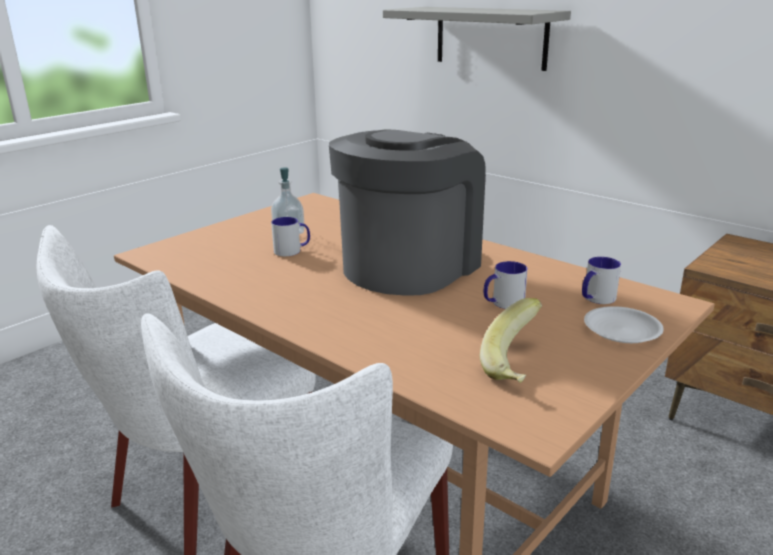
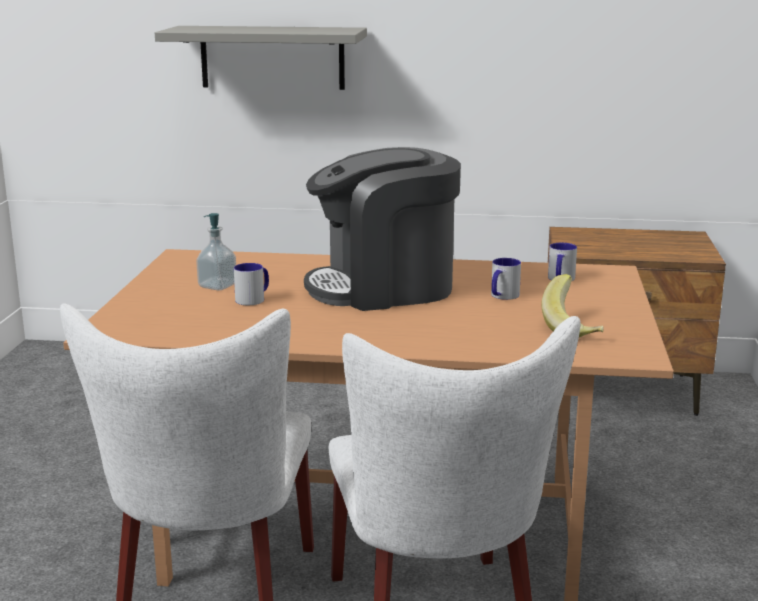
camera: 35 degrees left, 5 degrees down
coffee machine [329,130,486,296] -> coffee machine turned 105 degrees counterclockwise [304,147,461,311]
white plate [584,306,664,343] -> none

